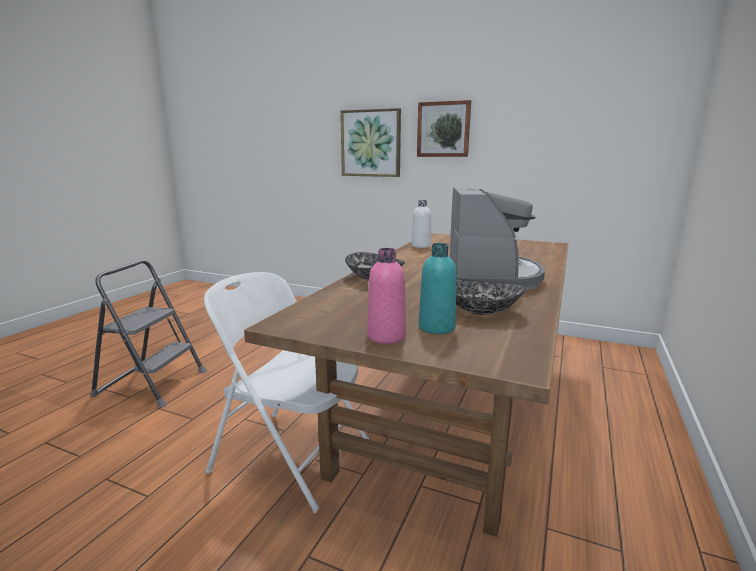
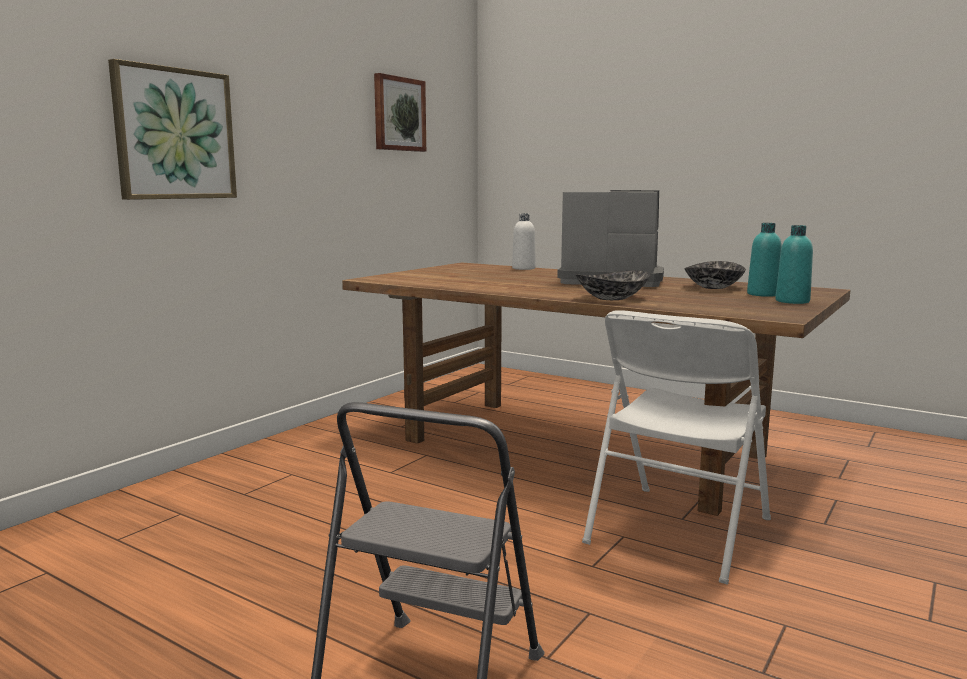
camera: 80 degrees left, 5 degrees down
pink bottle [367,248,406,344] -> turquoise bottle [775,225,813,304]
white bottle [412,200,431,248] -> white bottle moved to [512,214,536,270]
picture [417,100,471,157] -> picture moved to [374,73,426,152]

